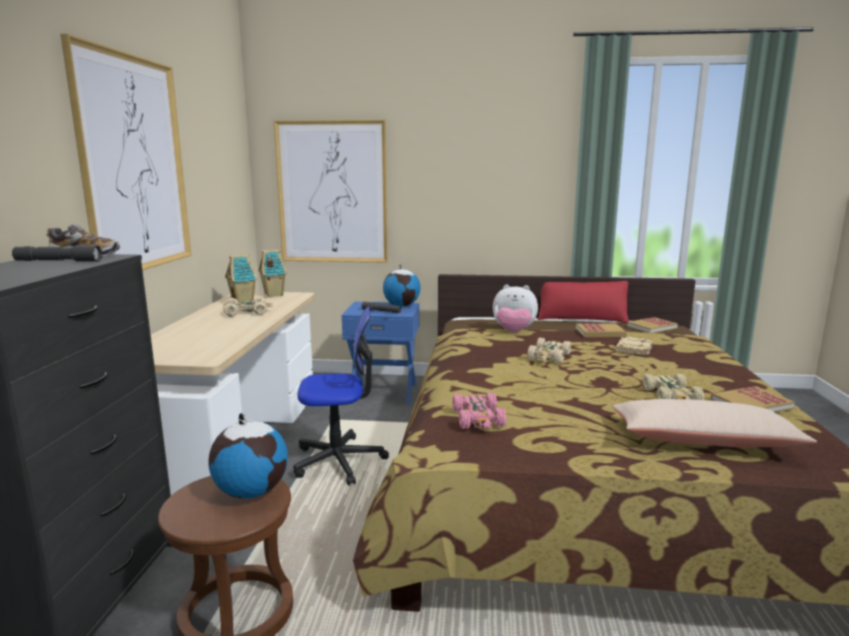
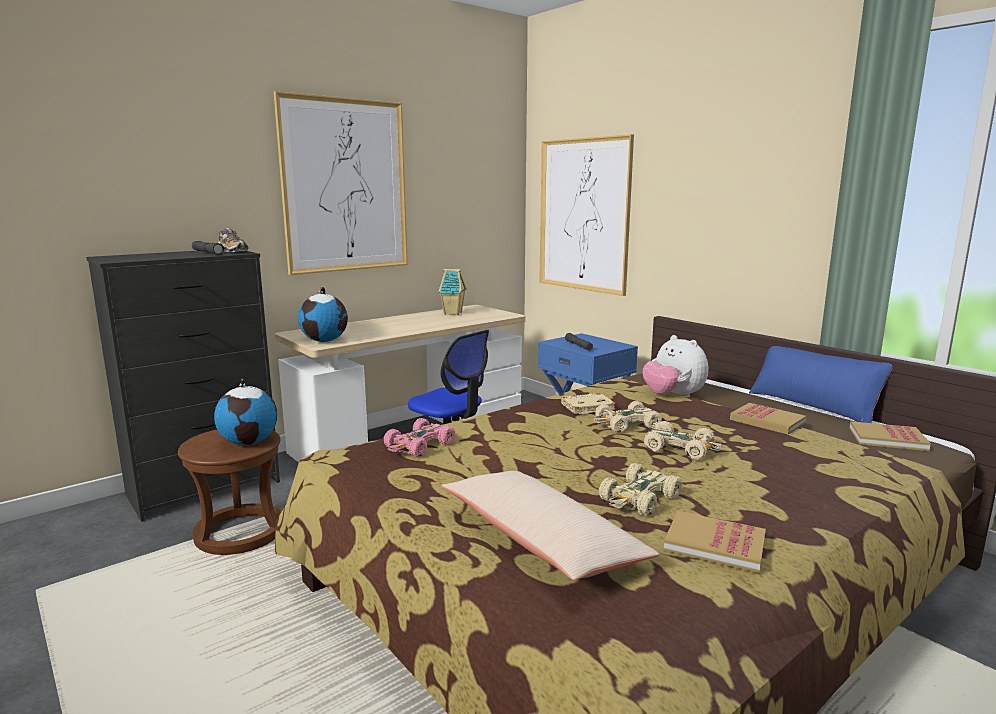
camera: 45 degrees right, 0 degrees up
beige toy car [223,296,274,317] -> beige toy car moved to [644,421,721,460]
toy house [259,249,287,297] -> none
globe [383,264,420,307] -> globe moved to [298,287,348,342]
red pillow [538,281,629,324] -> blue pillow [749,346,893,423]
beige book [616,336,653,356] -> beige book moved to [561,393,616,415]

